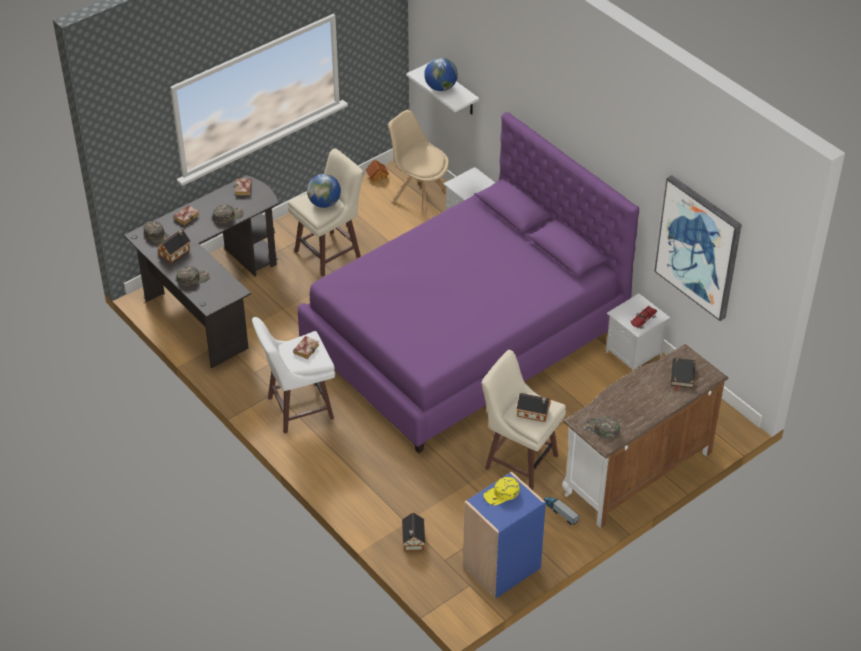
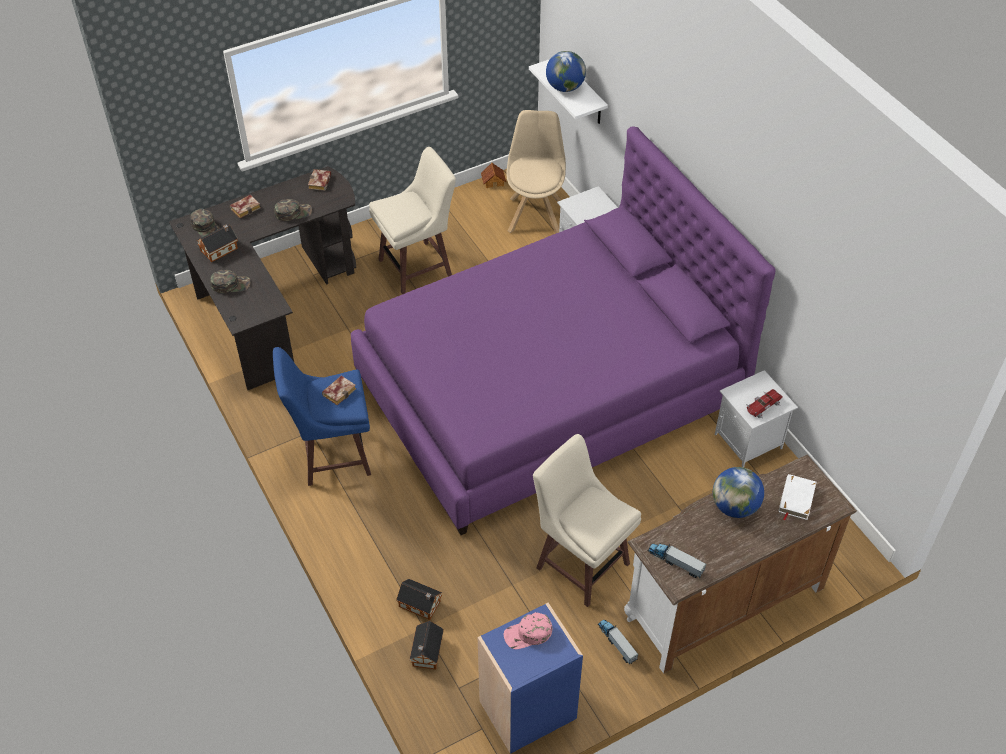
camera: 10 degrees right, 5 degrees up
white stool [252,317,335,434] -> blue stool [273,347,371,486]
globe [307,174,341,208] -> globe moved to [713,467,764,518]
beige chair [388,110,449,219] -> beige chair turned 45 degrees clockwise [506,110,566,233]
yellow cap [484,477,520,505] -> pink cap [504,612,552,649]
toy house [517,393,551,422] -> toy house moved to [396,579,442,620]
green cap [584,416,620,439] -> toy truck [648,543,706,578]
picture [654,175,742,321] -> none
black book [671,358,696,391] -> white book [779,474,816,520]

